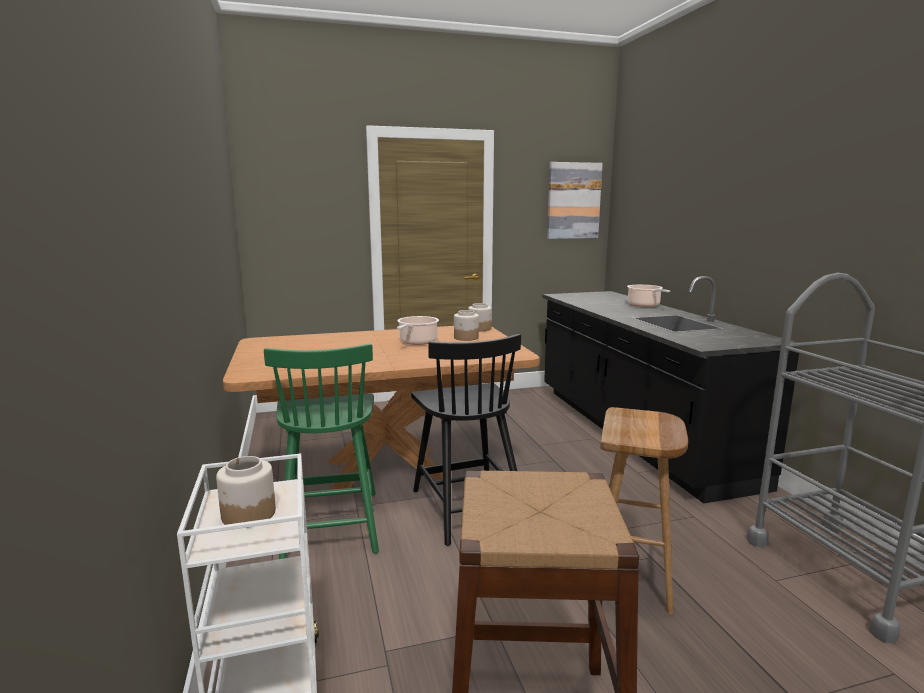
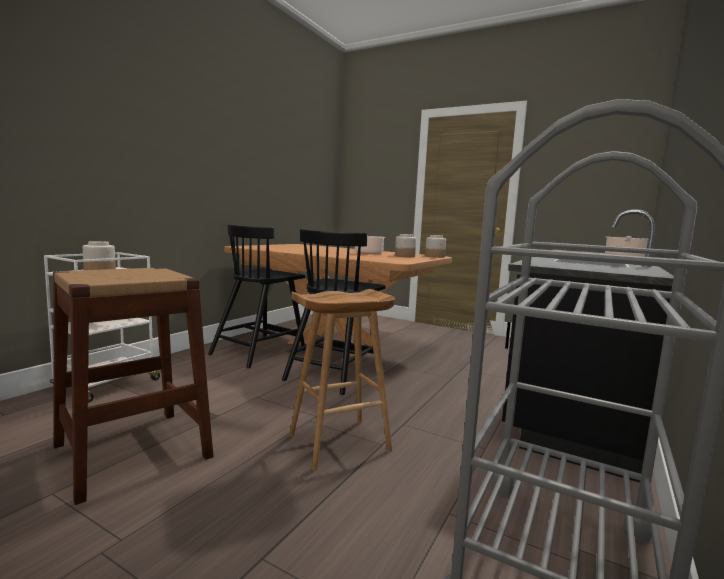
camera: 45 degrees right, 5 degrees down
green chair [264,343,379,559] -> black chair [208,224,306,368]
picture [547,162,603,239] -> none

